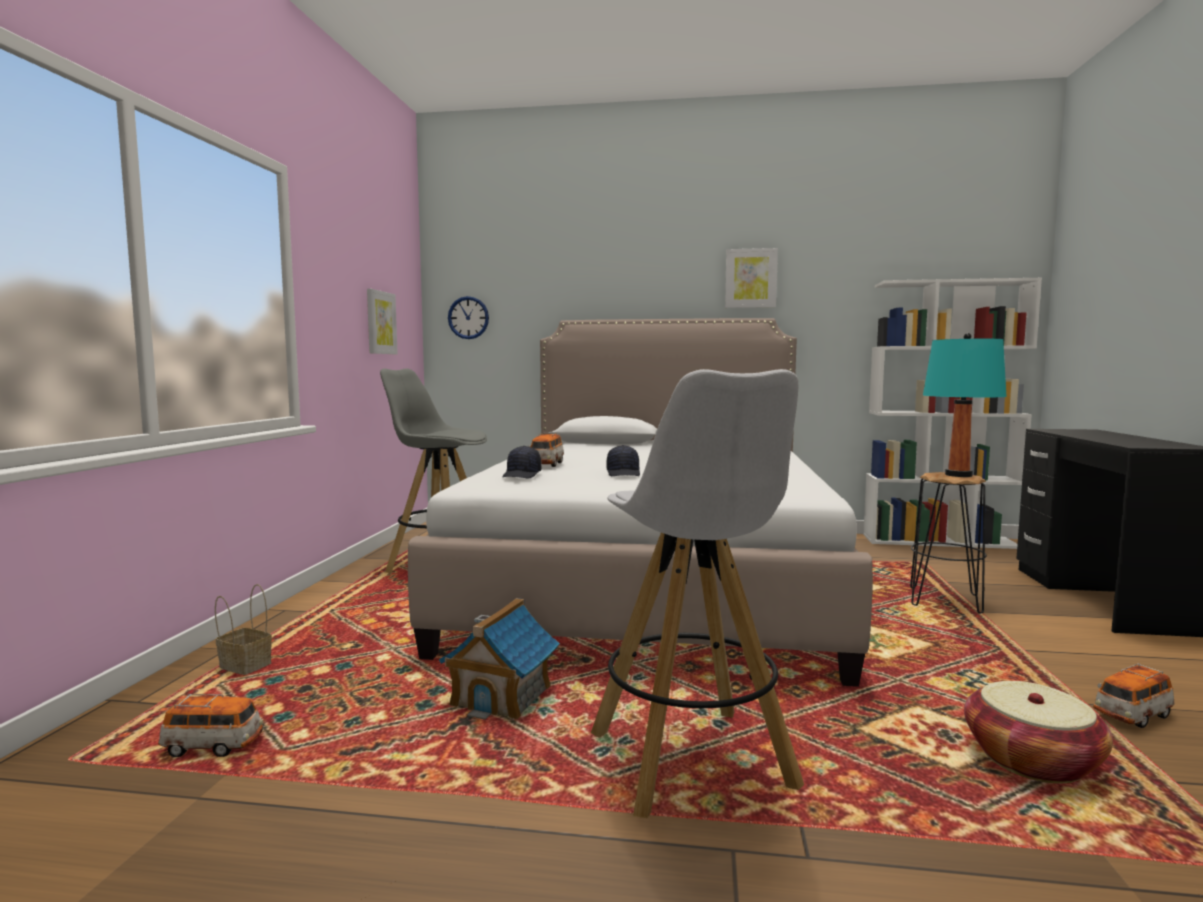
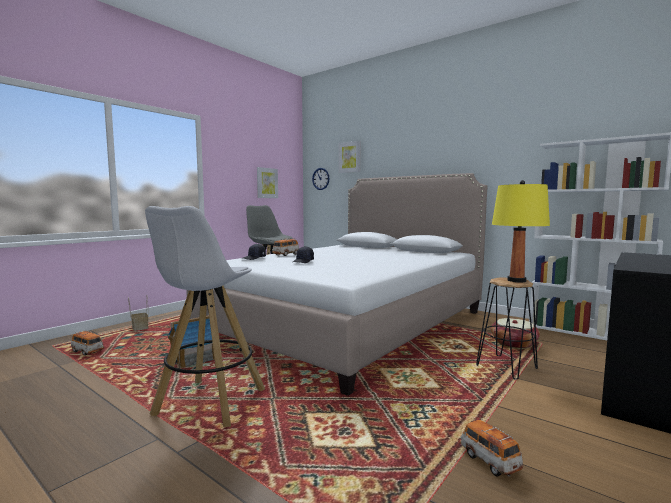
camera: 30 degrees right, 0 degrees up
picture [725,248,778,308] -> picture moved to [339,141,361,173]
turquoise table lamp [923,333,1007,477] -> yellow table lamp [492,180,550,282]
basket [964,681,1113,783] -> basket moved to [491,318,540,349]
toy car [1093,663,1174,728] -> toy car turned 60 degrees clockwise [460,420,524,477]

